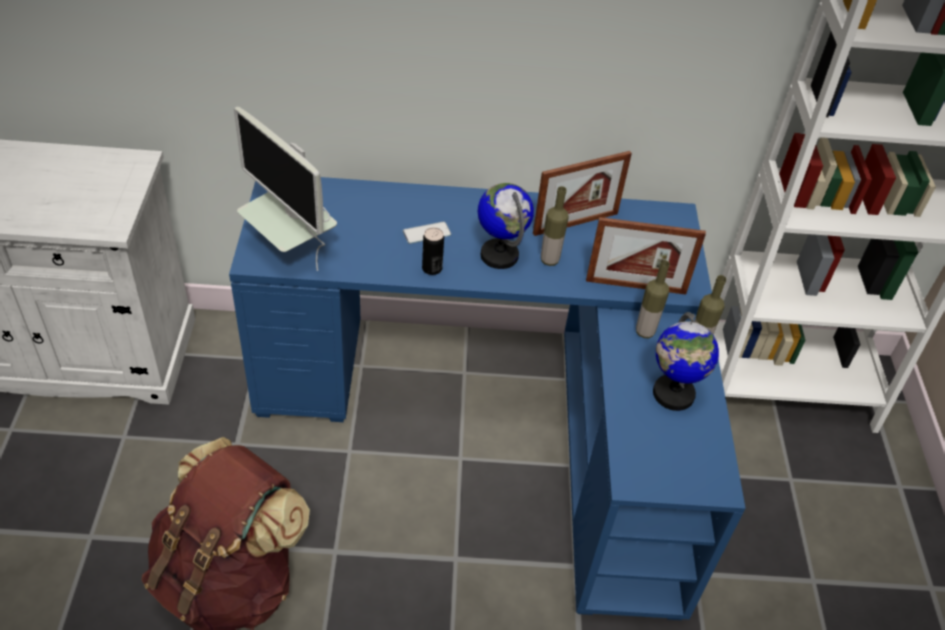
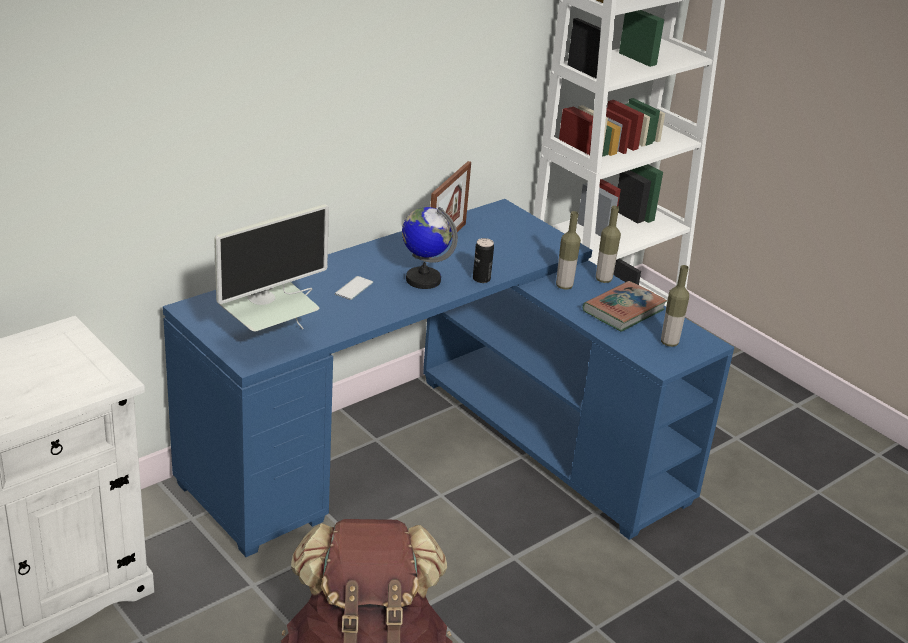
camera: 40 degrees left, 15 degrees down
monitor [234,107,337,271] -> monitor turned 45 degrees counterclockwise [214,204,329,331]
can [422,227,444,275] -> can moved to [473,238,494,283]
bottle [541,186,569,266] -> bottle moved to [661,265,689,347]
picture frame [586,217,706,295] -> none
globe [653,312,719,411] -> book [582,281,667,332]

